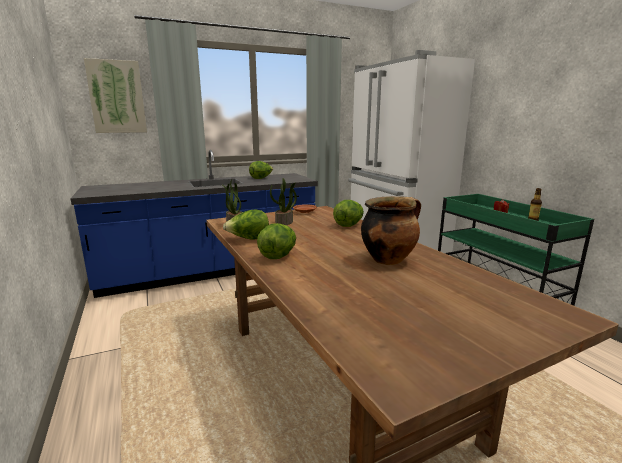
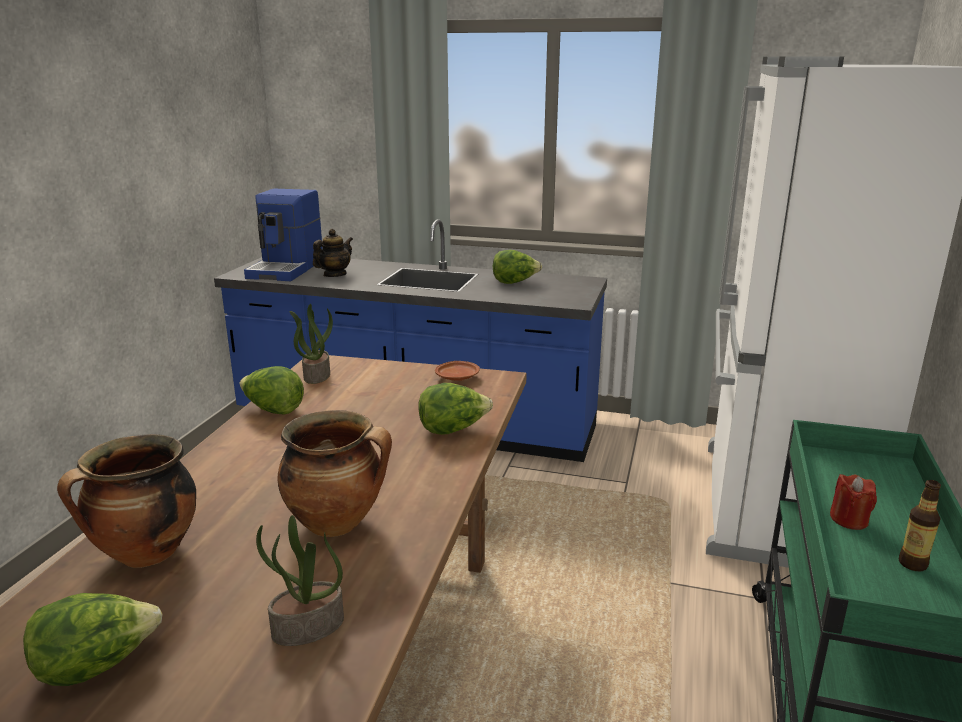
camera: 40 degrees right, 5 degrees up
picture [84,58,147,133] -> none
lettuce [257,223,296,259] -> lettuce moved to [23,593,163,686]
potted plant [270,178,297,225] -> potted plant moved to [256,515,344,646]
none -> cooking pot [57,434,196,568]
none -> coffee machine [244,189,323,281]
none -> teapot [313,229,353,277]

